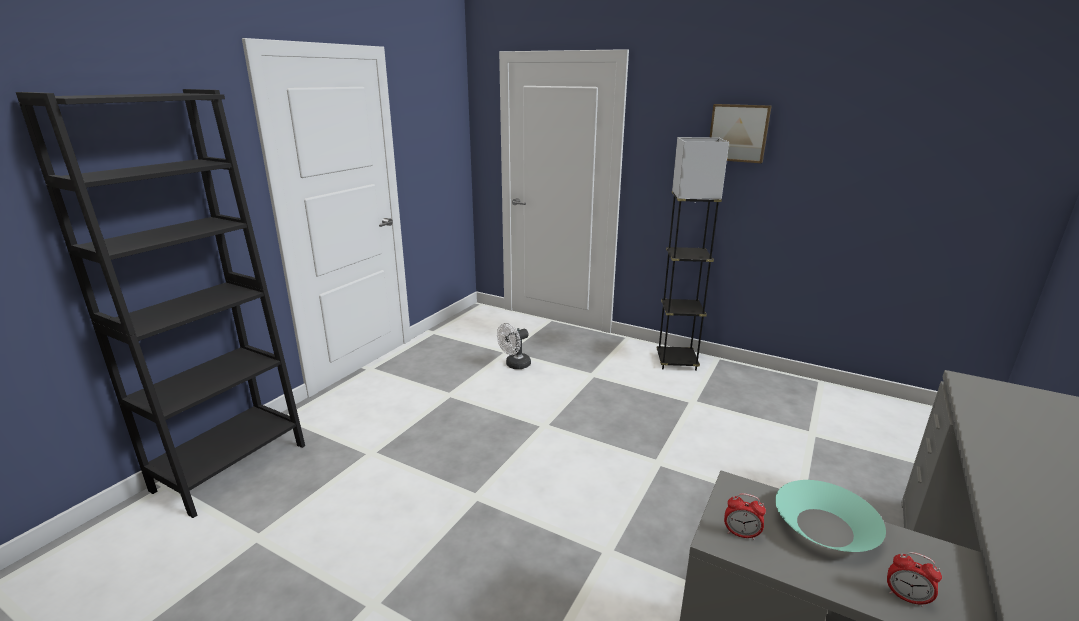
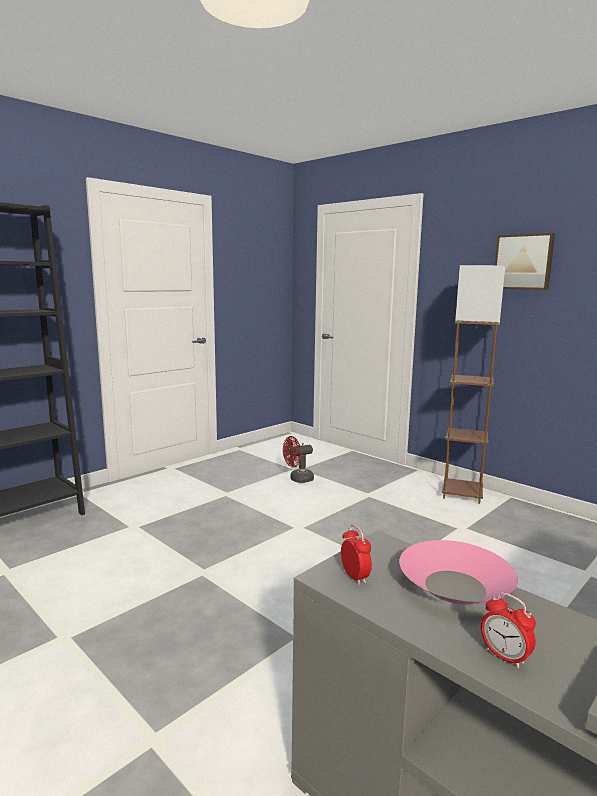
camera: 15 degrees right, 10 degrees down
white fan [497,323,531,369] -> red fan [283,436,314,483]
grey floor lamp [657,137,729,371] -> brown floor lamp [441,265,505,504]
alarm clock [724,493,766,540] -> alarm clock turned 150 degrees counterclockwise [341,525,372,585]
turquoise bowl [775,480,886,552] -> pink bowl [399,540,518,604]

